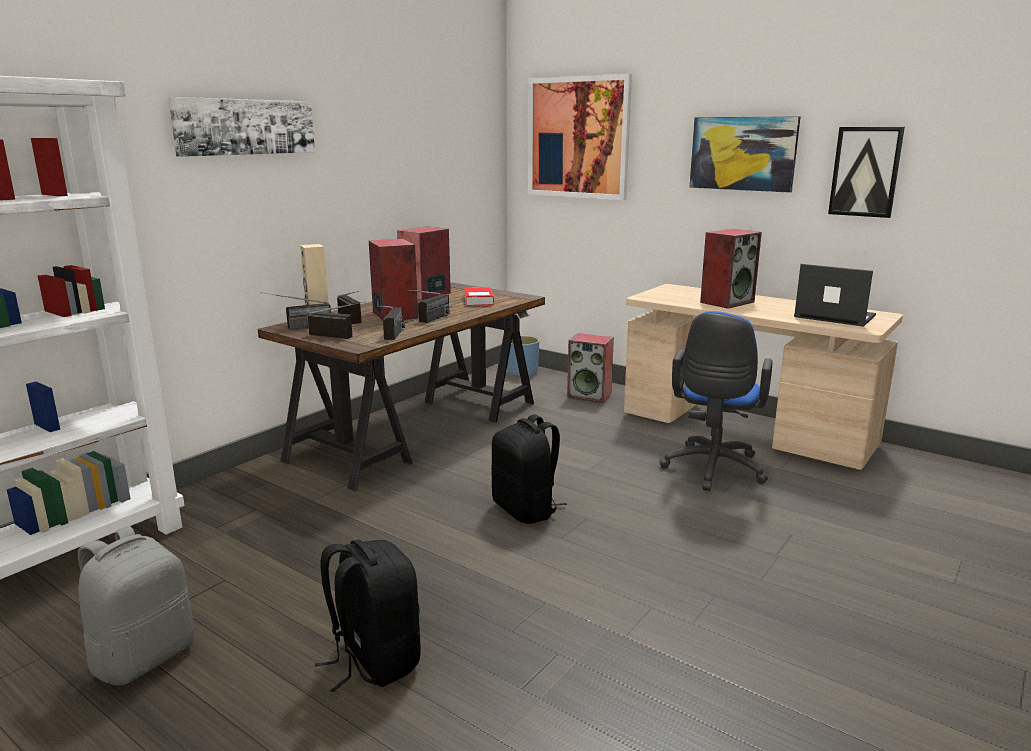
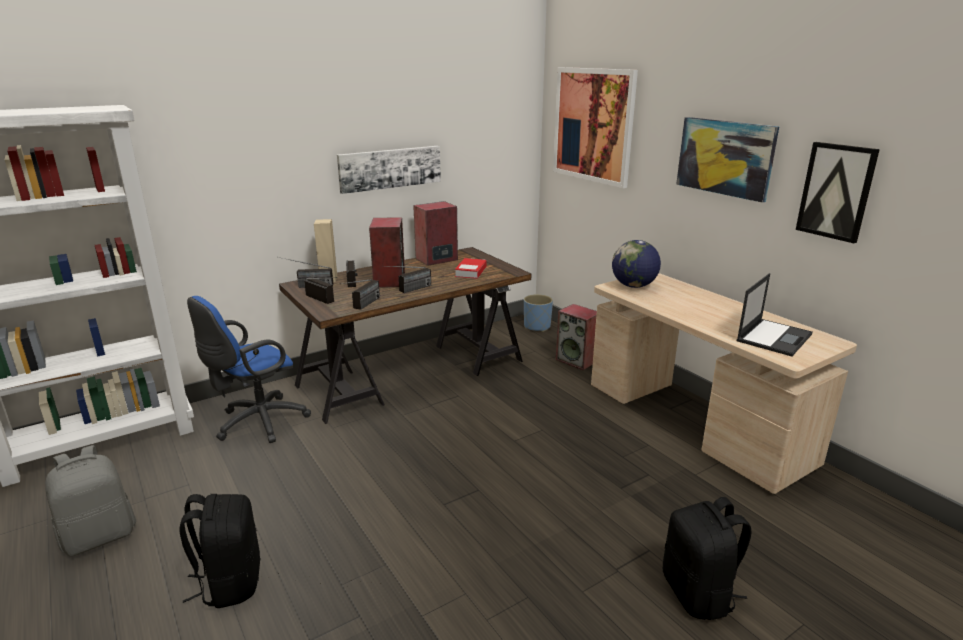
camera: 20 degrees right, 5 degrees up
picture [168,97,315,157] -> picture moved to [337,146,441,194]
black backpack [491,414,567,524] -> black backpack moved to [663,497,752,620]
blue office chair [659,311,772,491] -> blue office chair moved to [187,296,311,443]
speaker [700,229,762,309] -> none
laptop [794,264,876,327] -> laptop turned 75 degrees clockwise [736,273,813,356]
none -> globe [612,240,661,288]

